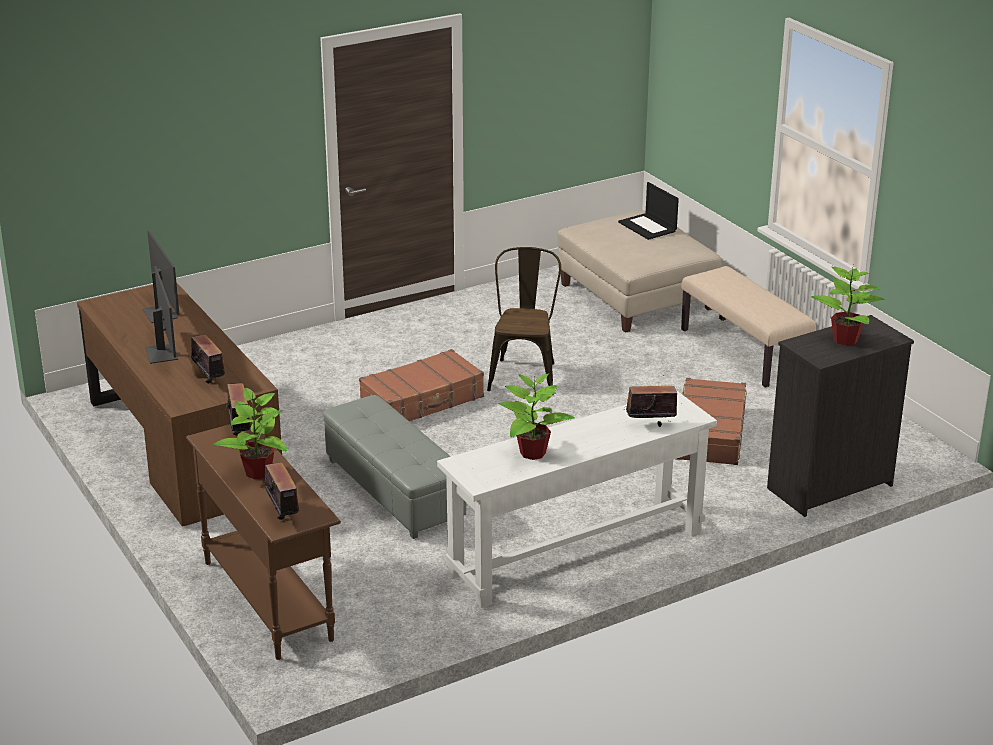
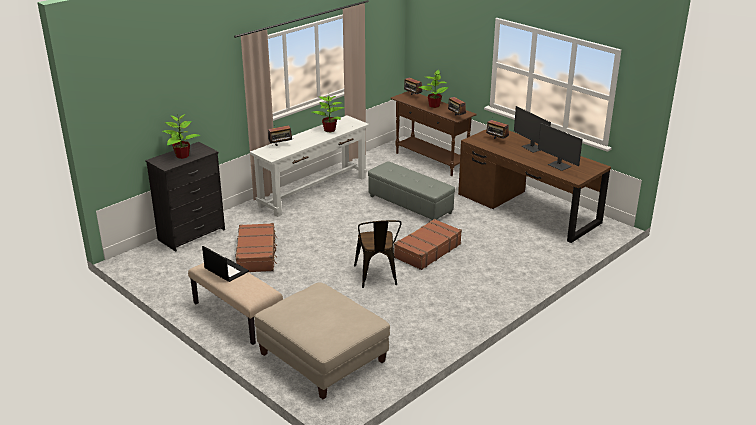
camera: 165 degrees right, 0 degrees up
laptop [618,182,679,240] -> laptop moved to [202,246,249,282]

